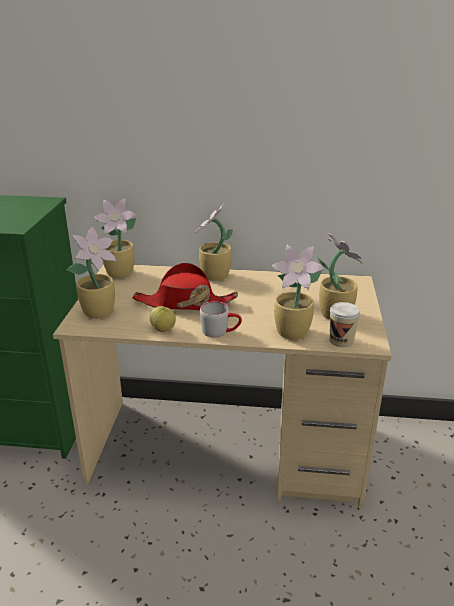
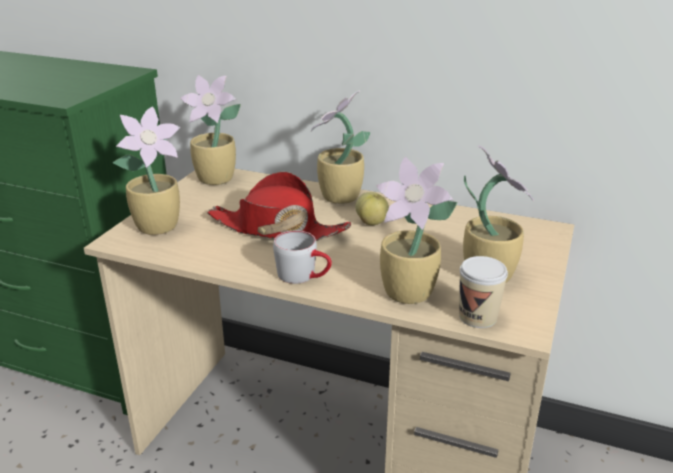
camera: 15 degrees right, 0 degrees up
apple [150,306,176,332] -> apple moved to [355,192,389,225]

